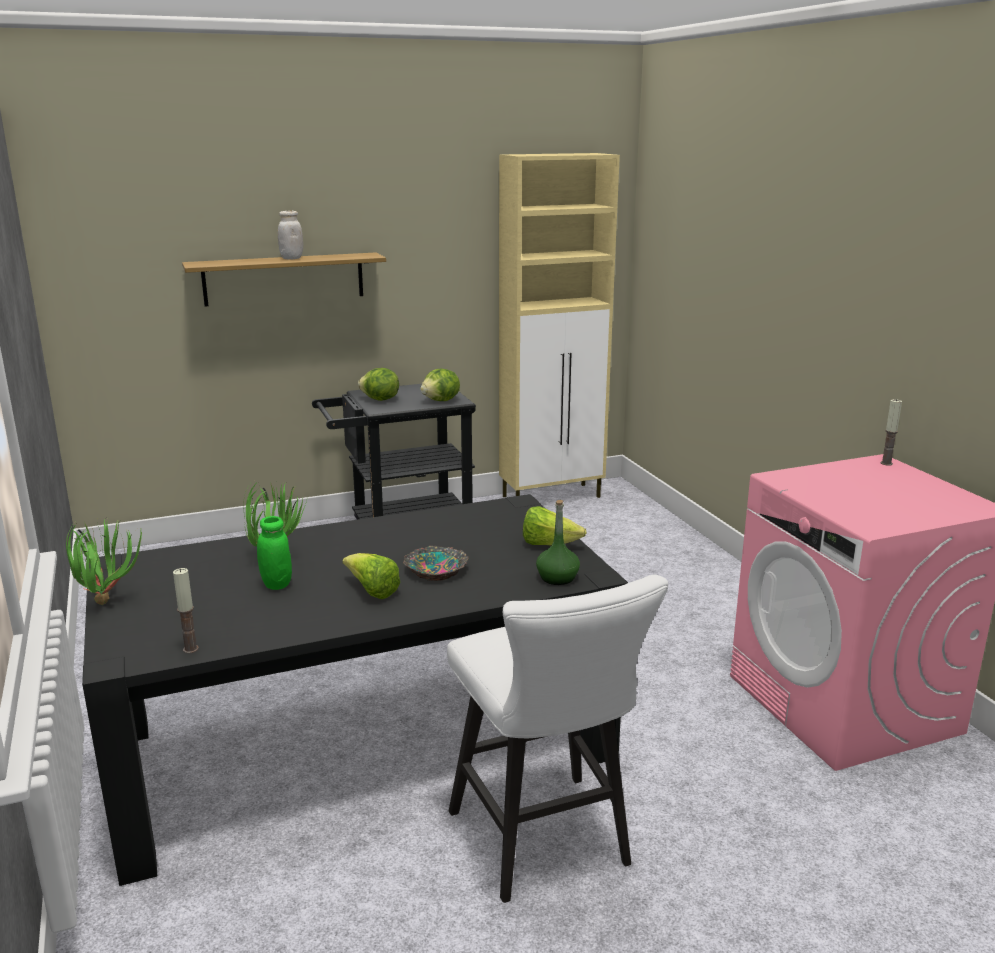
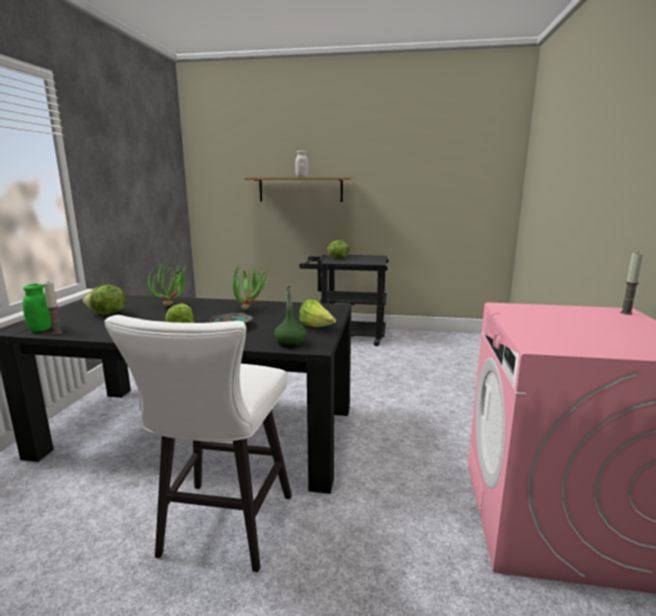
camera: 30 degrees right, 5 degrees down
potted plant [66,518,142,605] -> potted plant moved to [232,264,270,311]
green jar [257,516,292,590] -> green jar moved to [23,284,52,332]
lettuce [420,369,460,401] -> lettuce moved to [83,285,126,315]
beige cabinet [499,153,620,498] -> none

